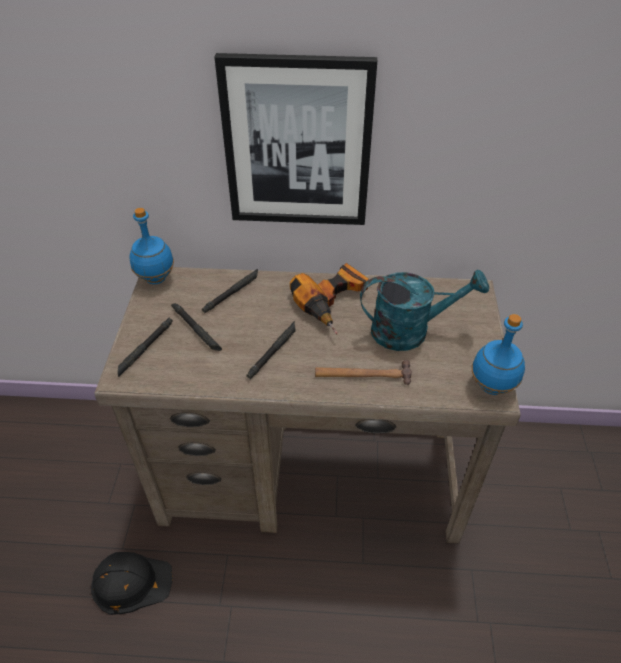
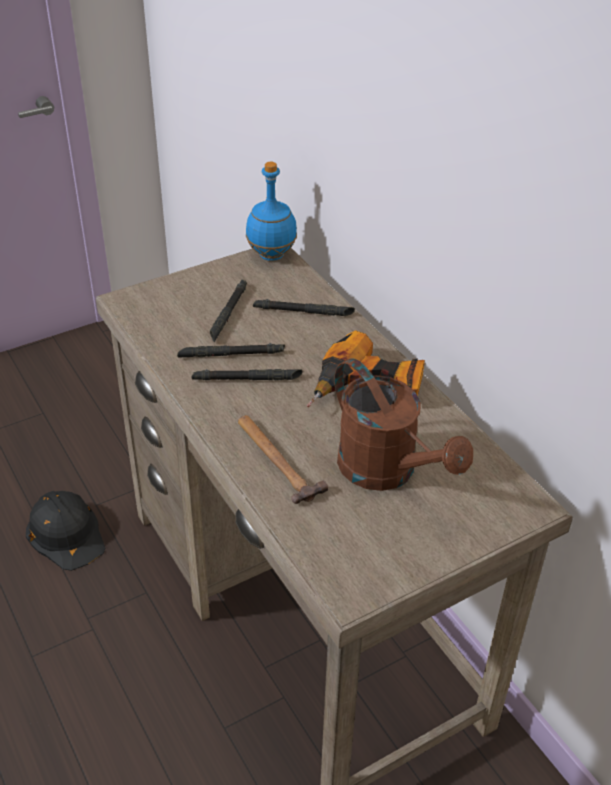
camera: 55 degrees right, 5 degrees down
black flashlight [118,318,173,377] -> black flashlight moved to [177,343,285,357]
picture [214,53,377,225] -> none
turquoise watering can [360,269,489,351] -> brown watering can [334,359,473,491]
blue bottle [472,314,525,395] -> none

